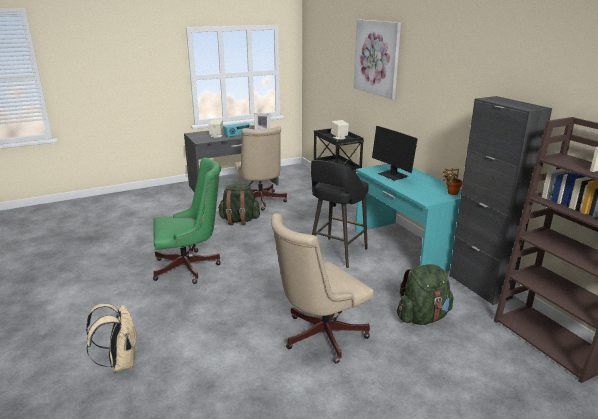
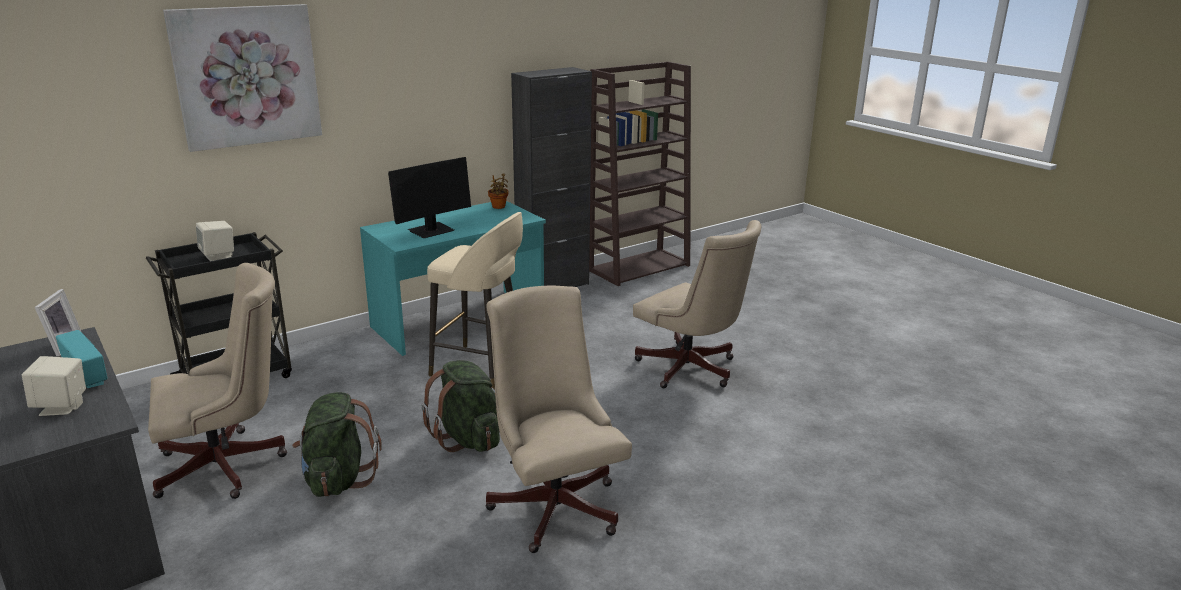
camera: 100 degrees left, 0 degrees up
beige backpack [86,304,137,372] -> none
green office chair [153,158,221,284] -> beige office chair [486,286,632,553]
black stool [311,160,369,268] -> beige stool [427,212,523,390]
green backpack [397,264,453,325] -> green backpack moved to [422,360,500,452]

